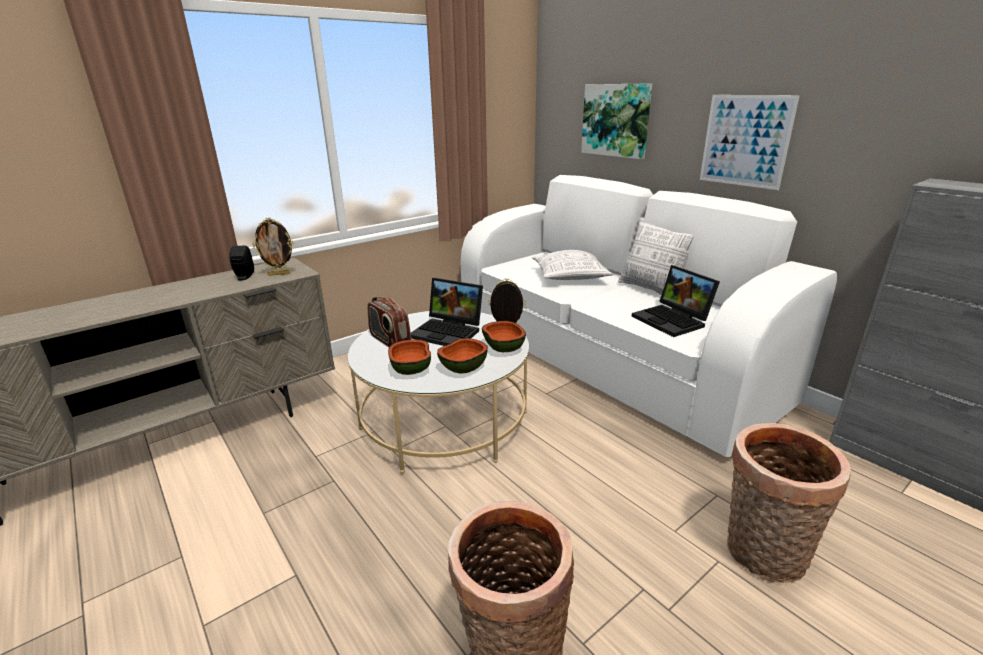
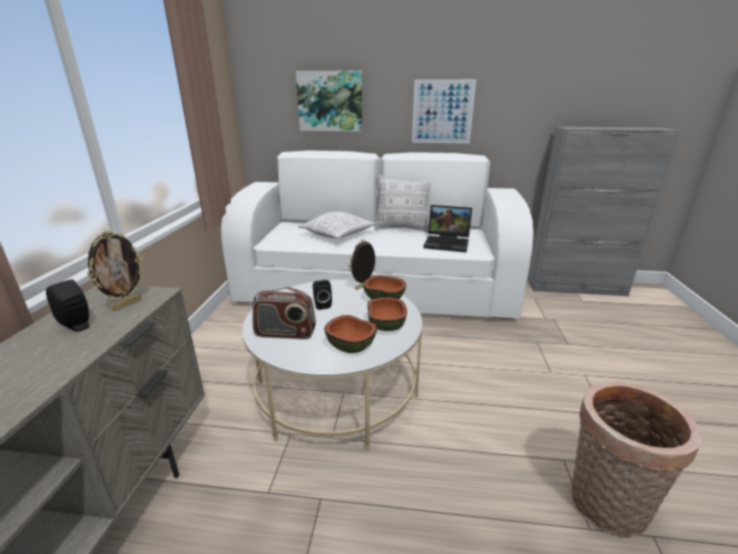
camera: 45 degrees left, 0 degrees up
laptop [411,278,483,346] -> black speaker [313,280,332,310]
basket [727,423,851,583] -> none

